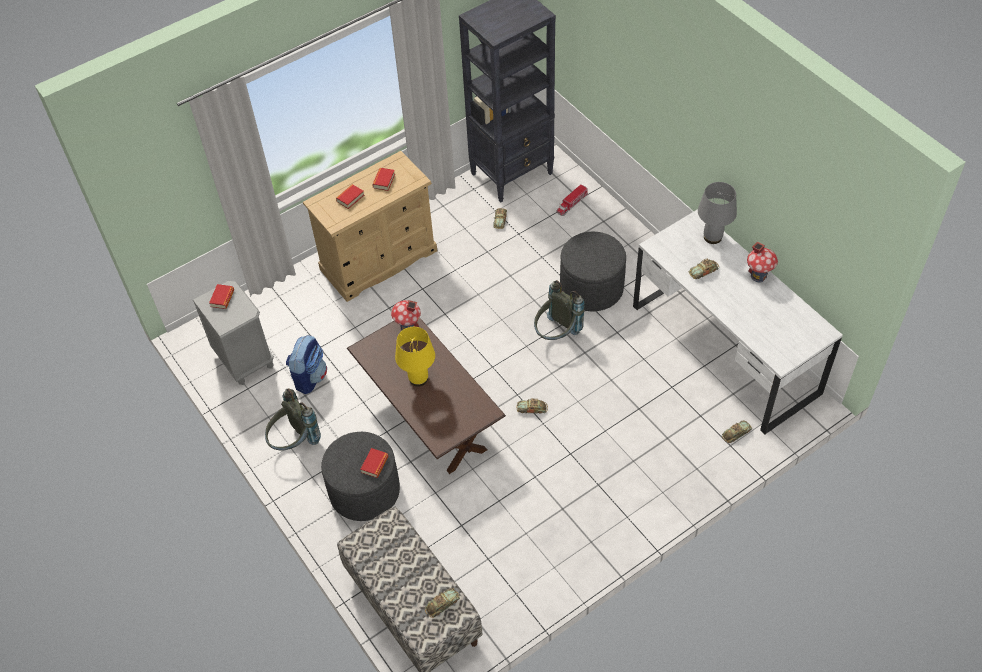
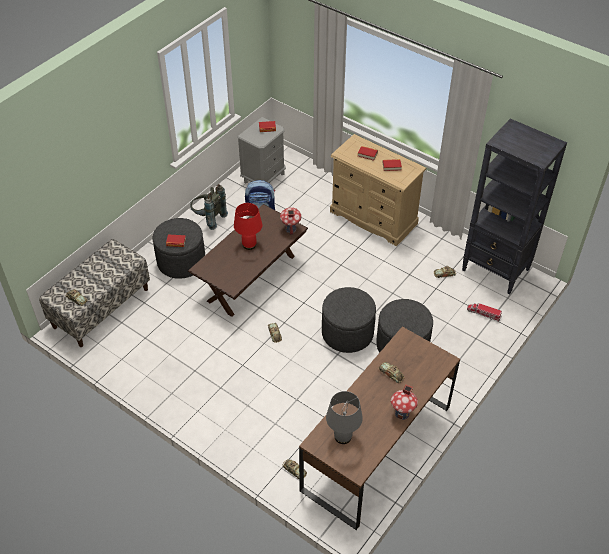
camera: 70 degrees right, 5 degrees down
yellow table lamp [395,327,435,386] -> red table lamp [234,203,262,250]
grey backpack [534,280,585,340] -> grey ottoman [322,287,376,353]
white desk [633,209,843,435] -> brown desk [299,327,460,530]
grey table lamp [698,182,737,244] -> grey table lamp moved to [326,391,363,444]

